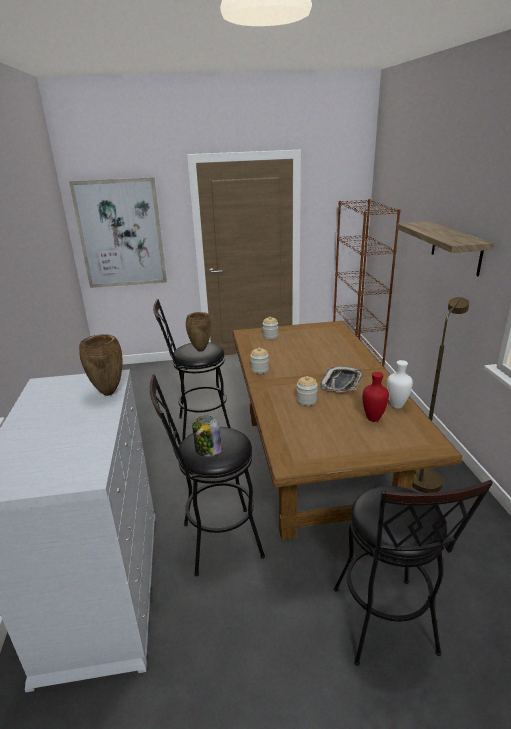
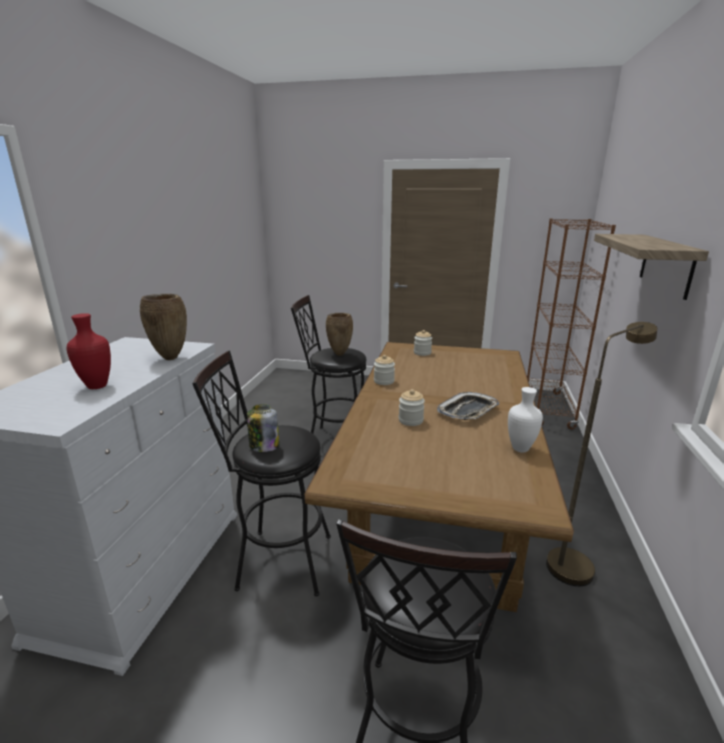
camera: 20 degrees right, 5 degrees down
picture [69,177,167,288] -> none
red vase [362,372,389,422] -> red vase moved to [67,313,111,389]

